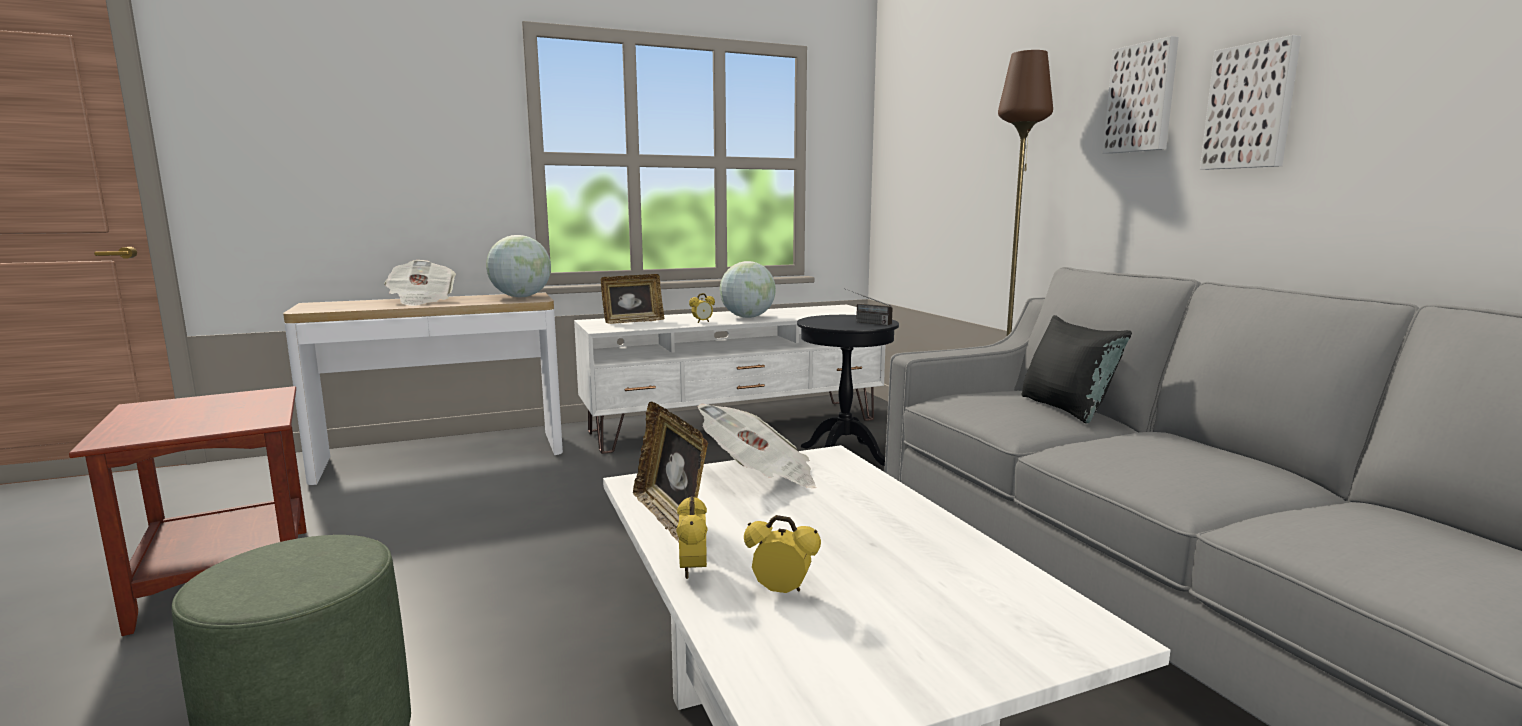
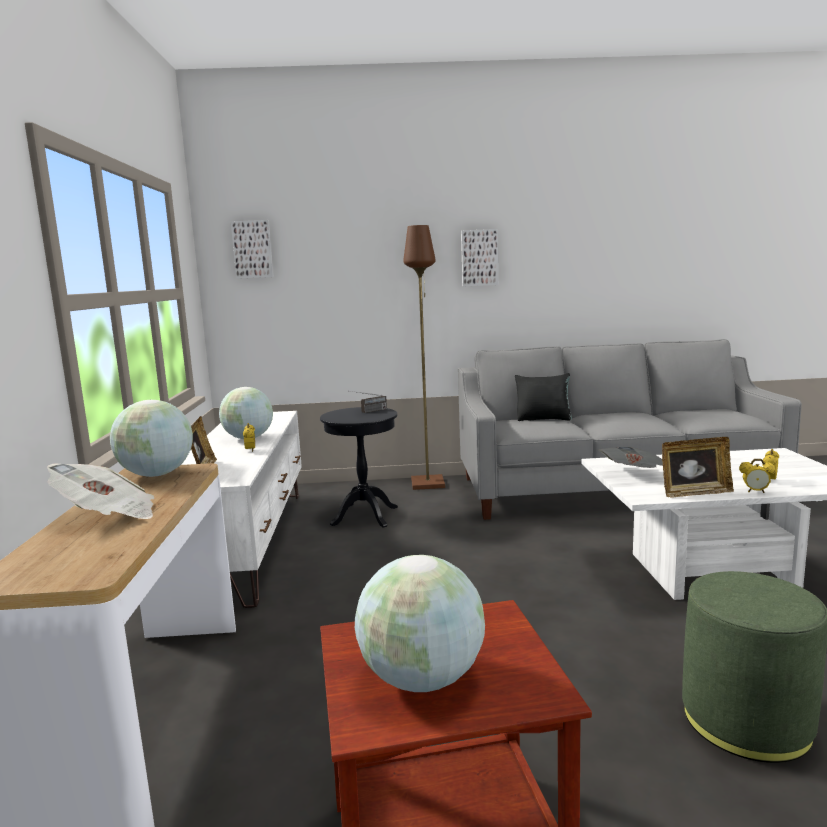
camera: 70 degrees left, 0 degrees up
picture [1200,35,1301,170] -> picture moved to [231,220,274,279]
none -> globe [355,555,485,692]

